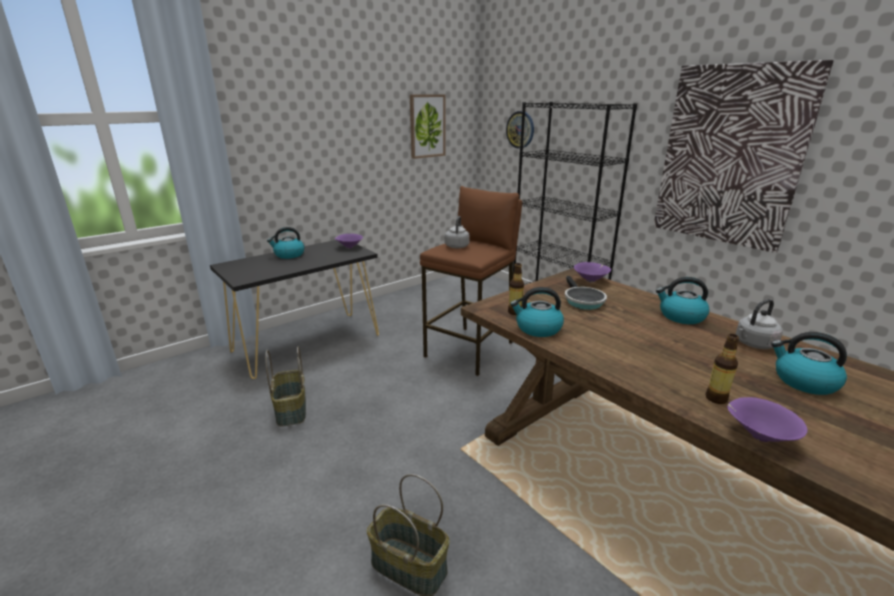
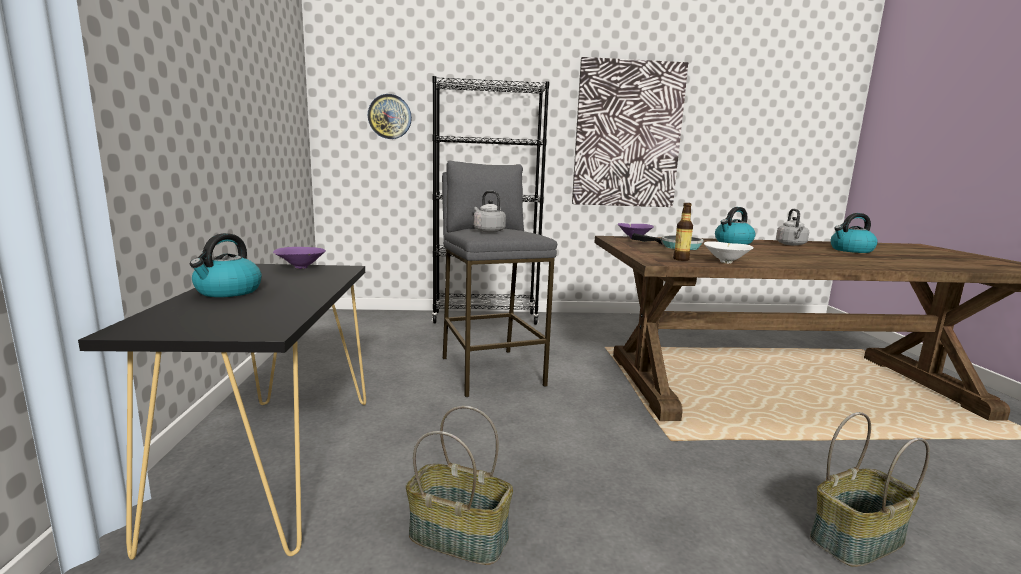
camera: 55 degrees left, 10 degrees down
picture [410,94,446,159] -> none
brown stool [420,186,522,376] -> grey stool [442,160,557,397]
kettle [510,287,564,337] -> white bowl [704,241,754,264]
bottle [705,334,739,404] -> none
purple bowl [727,397,808,442] -> none

